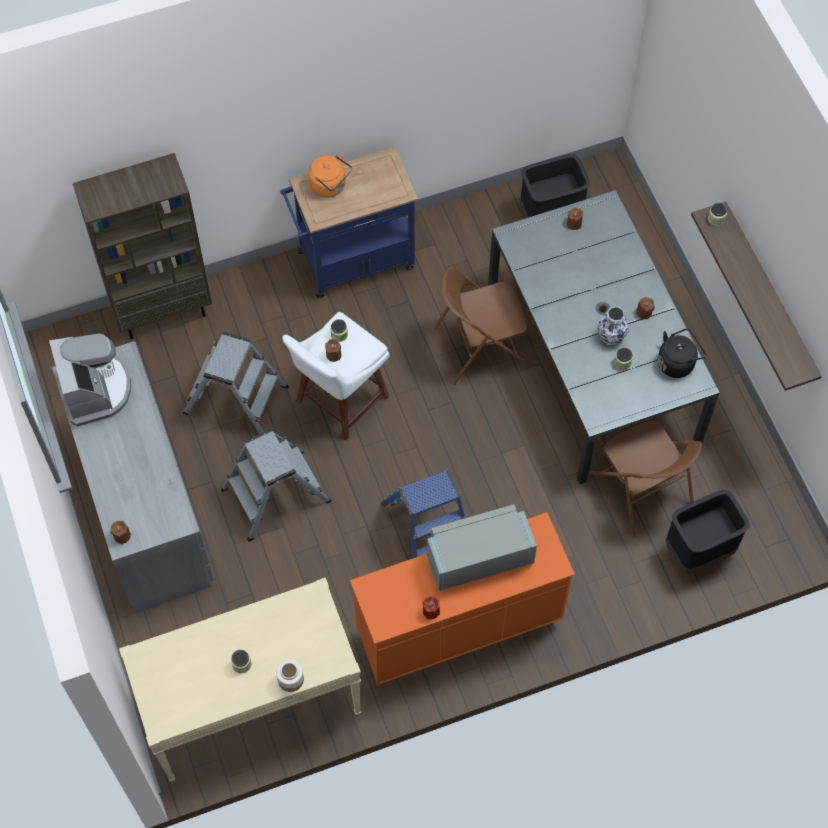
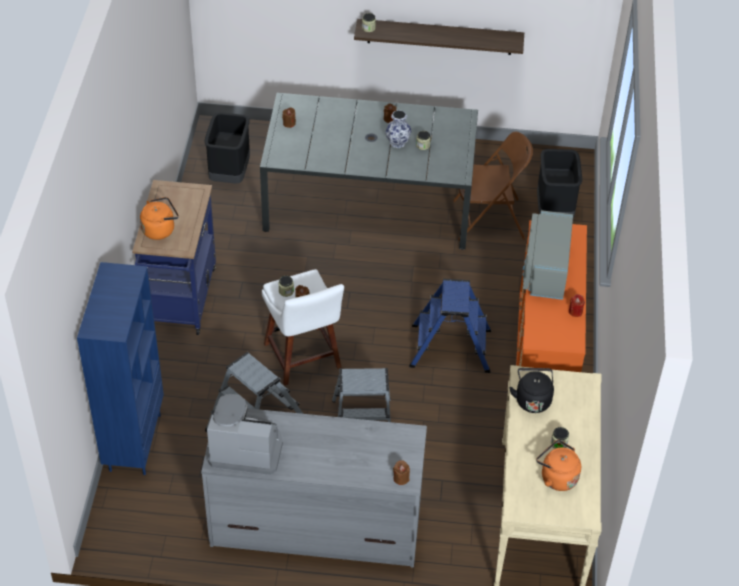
camera: 65 degrees left, 15 degrees down
brown bookcase [73,153,212,339] -> blue bookcase [77,262,164,475]
jar [276,659,304,692] -> none
brown chair [434,266,529,385] -> none
black kettle [658,328,706,378] -> black kettle moved to [509,368,554,413]
none -> orange kettle [536,440,581,491]

